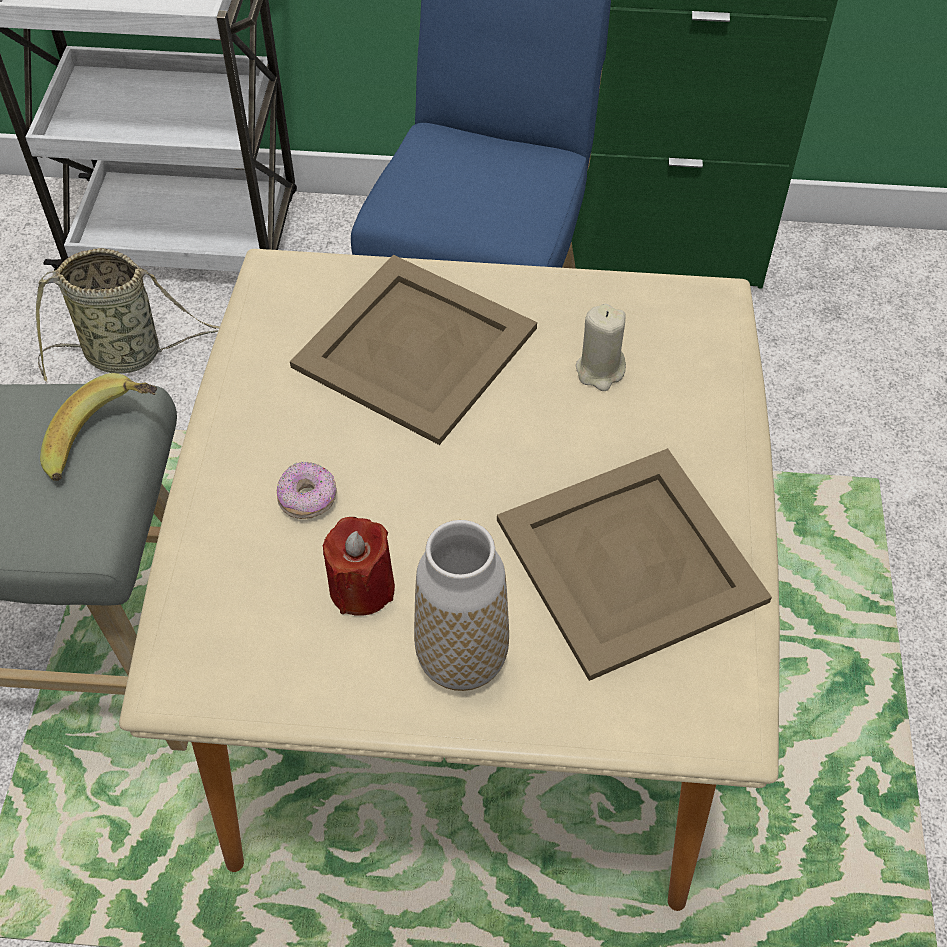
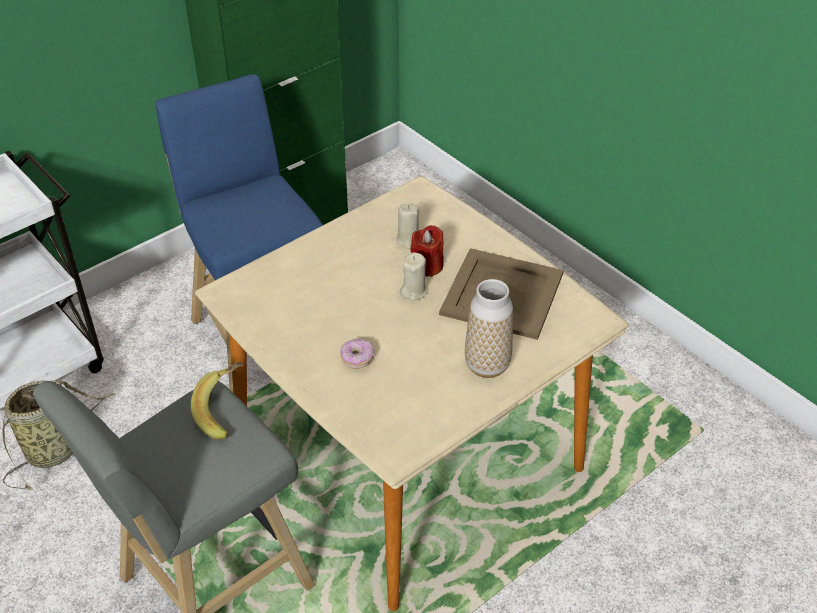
camera: 45 degrees left, 10 degrees down
beige tray [290,255,537,445] -> none
red candle [323,517,395,616] -> red candle moved to [410,225,444,277]
none -> beige candle [400,252,428,301]

